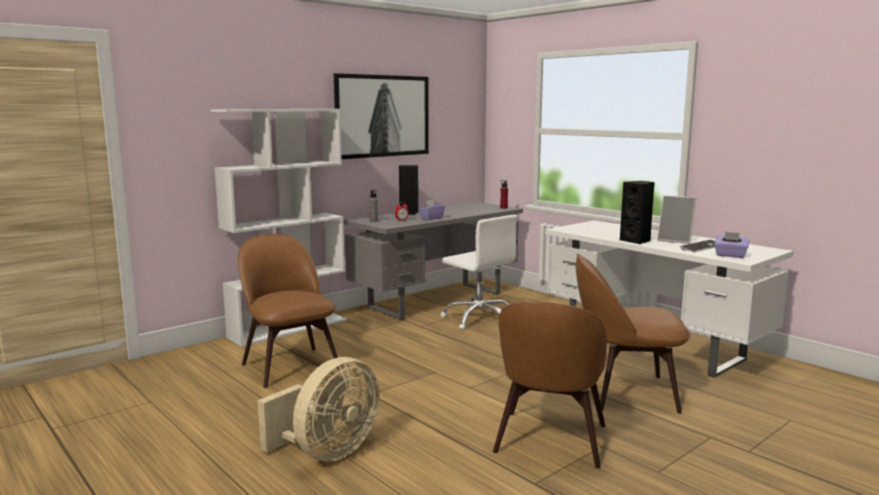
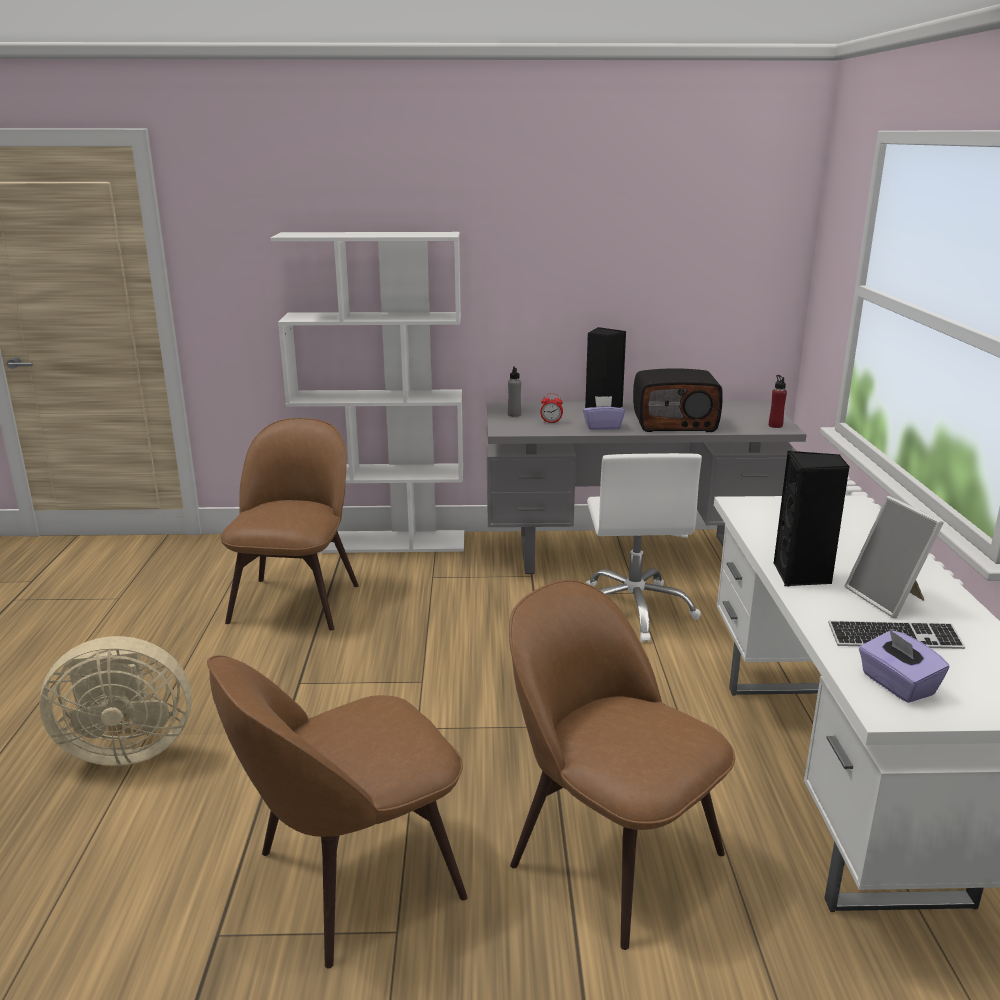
camera: 40 degrees right, 10 degrees up
picture [333,73,429,159] -> none
none -> radio [633,368,723,432]

